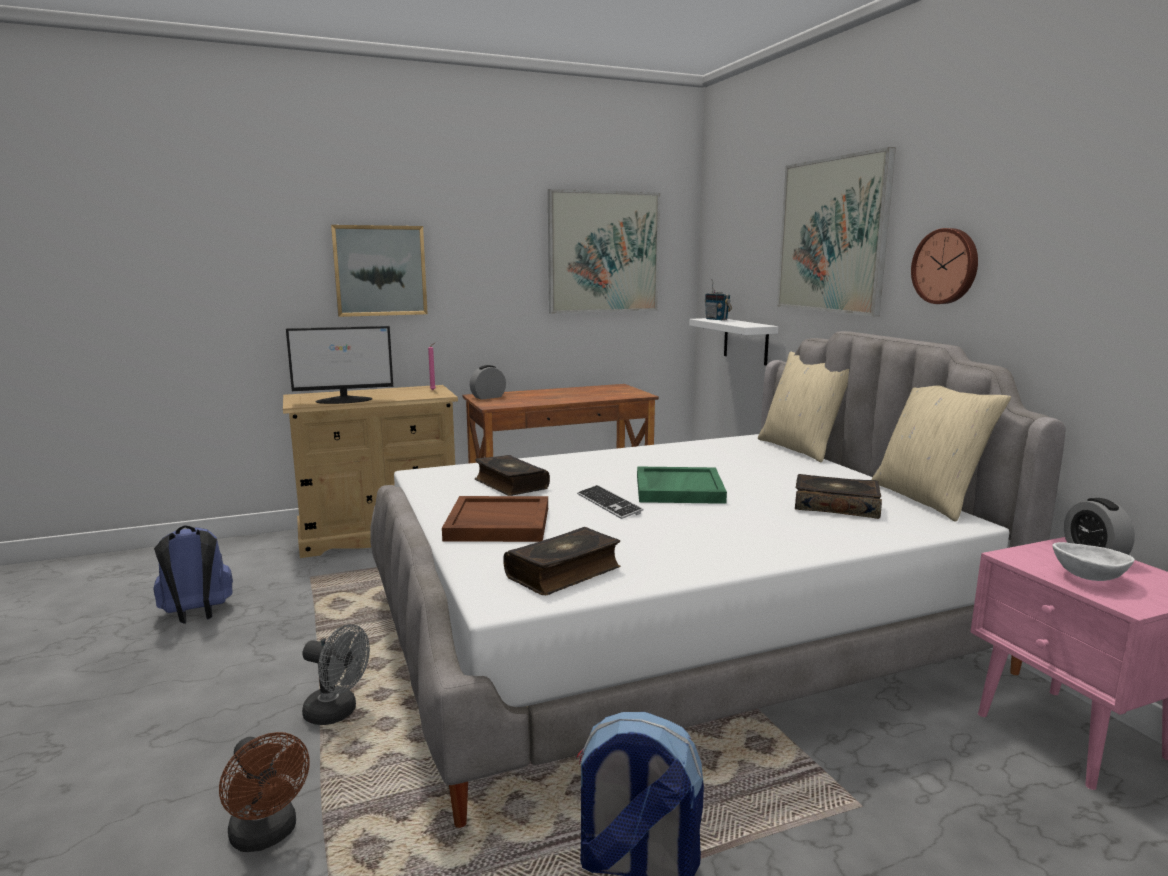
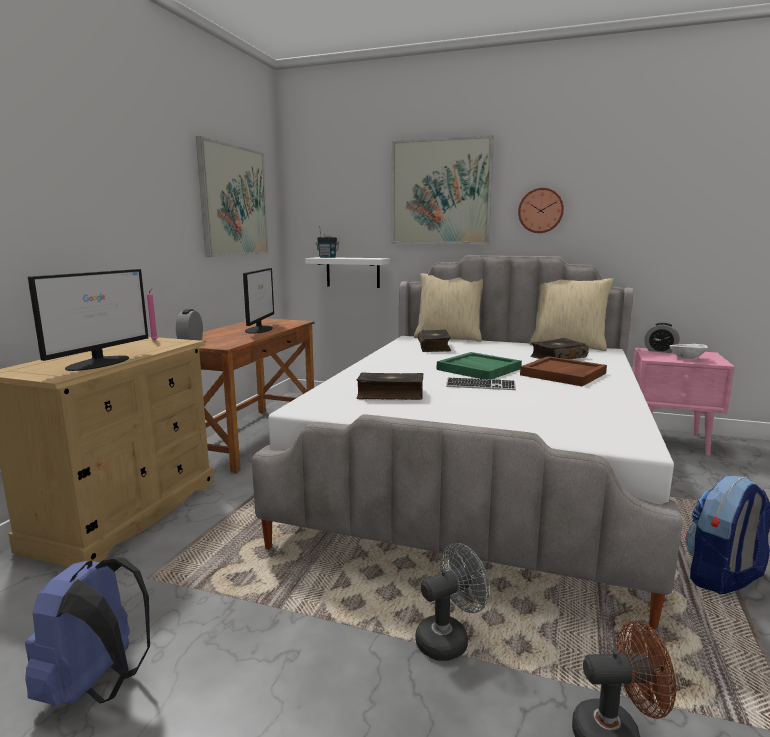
camera: 50 degrees left, 0 degrees up
picture [331,225,428,317] -> none
brown tray [442,496,548,542] -> brown tray moved to [520,356,607,386]
book [503,527,620,595] -> book moved to [418,330,451,352]
none -> monitor [243,268,274,334]

